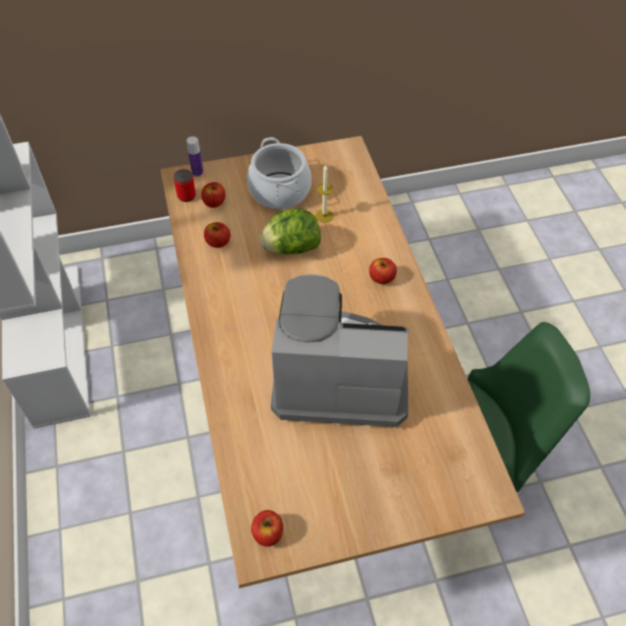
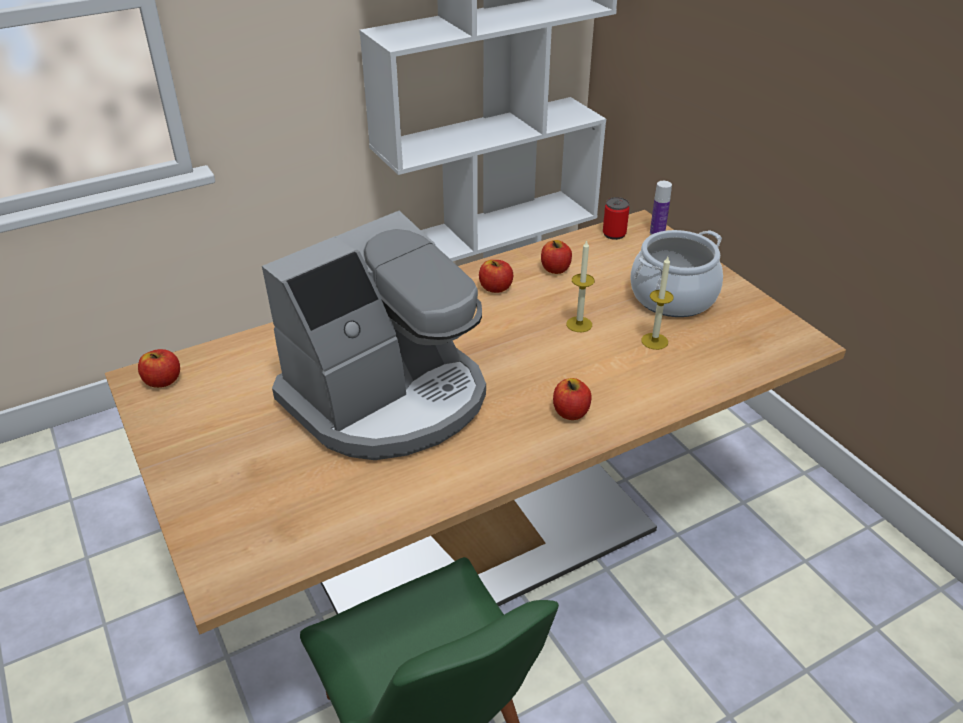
camera: 75 degrees right, 15 degrees down
apple [201,182,226,208] -> apple moved to [479,260,513,293]
lettuce [260,208,321,254] -> candle [566,240,595,332]
coffee machine [271,274,409,427] -> coffee machine turned 60 degrees clockwise [262,211,486,460]

